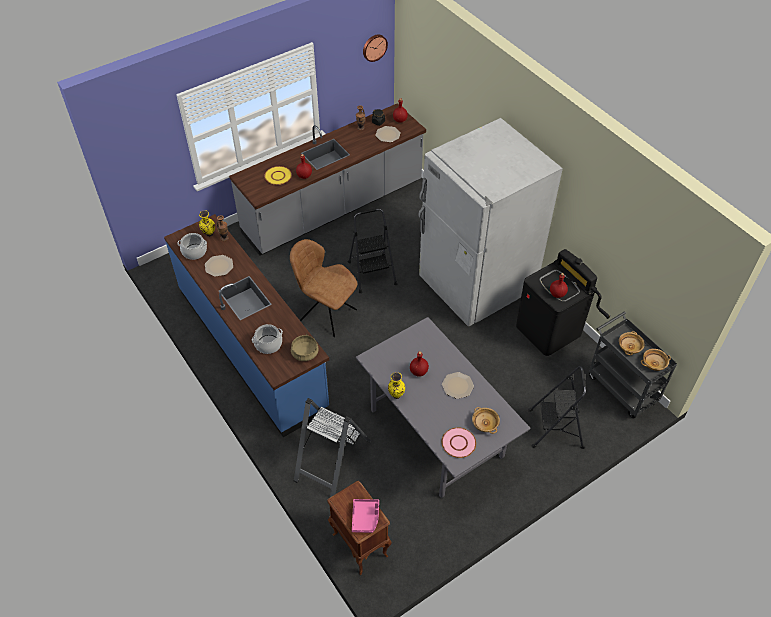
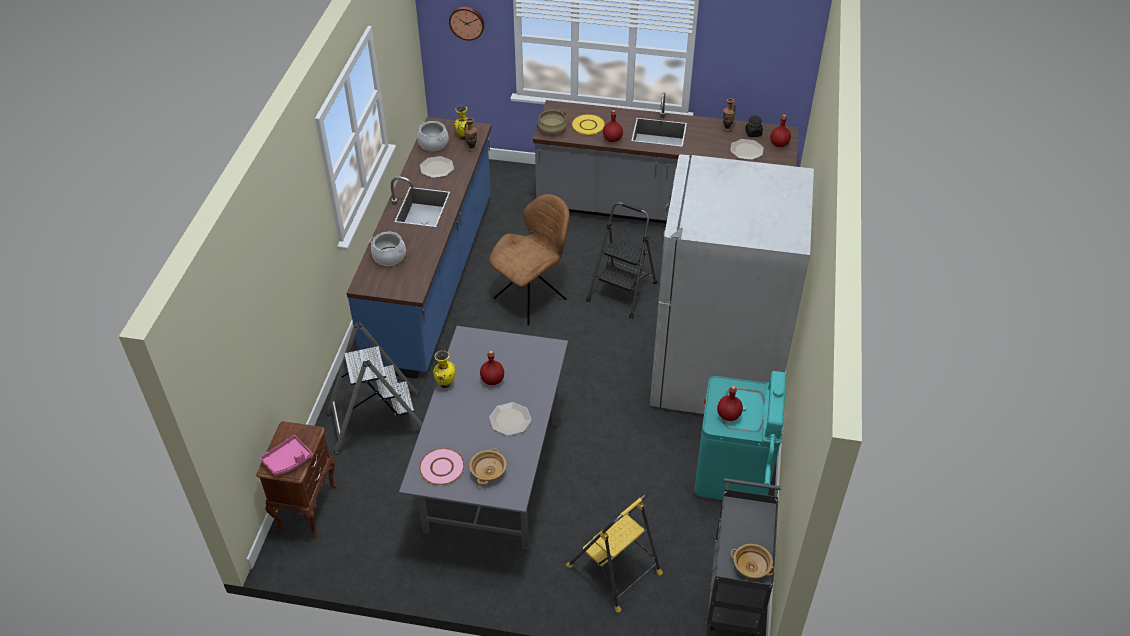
camera: 45 degrees right, 5 degrees down
brown chair [290,239,357,337] -> brown chair turned 60 degrees clockwise [489,194,569,325]
beige cooking pot [291,334,319,361] -> beige cooking pot moved to [537,110,567,134]
wall clock [363,34,388,62] -> wall clock moved to [449,7,485,41]
black washing machine [516,249,610,356] -> turquoise washing machine [694,371,786,500]
black step ladder [528,366,586,449] -> yellow step ladder [566,494,663,612]
beige bowl [619,331,645,355] -> none

